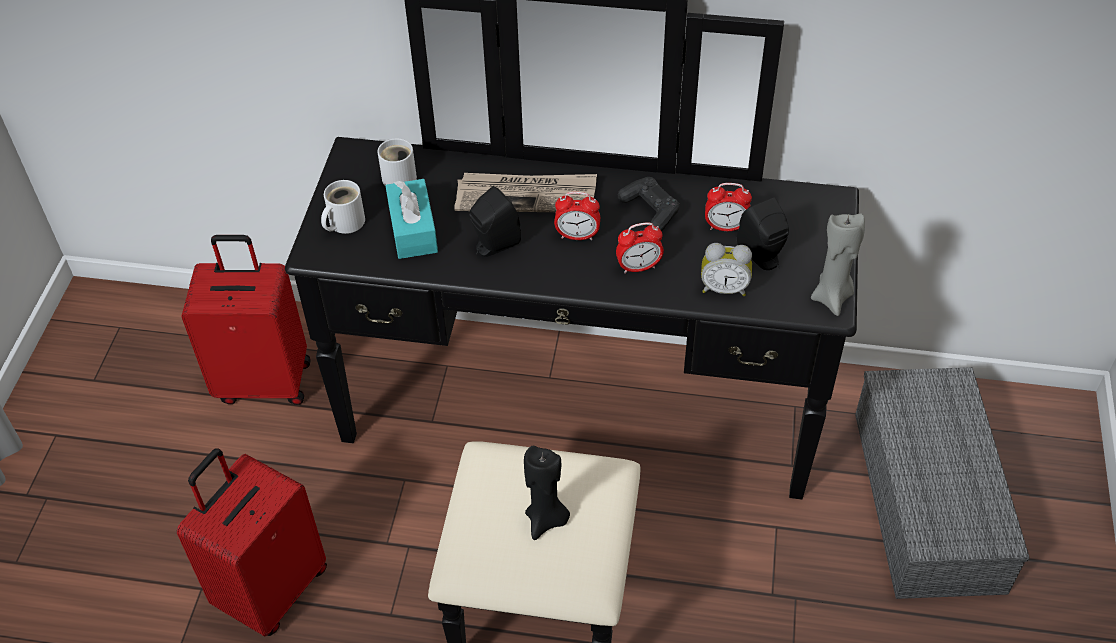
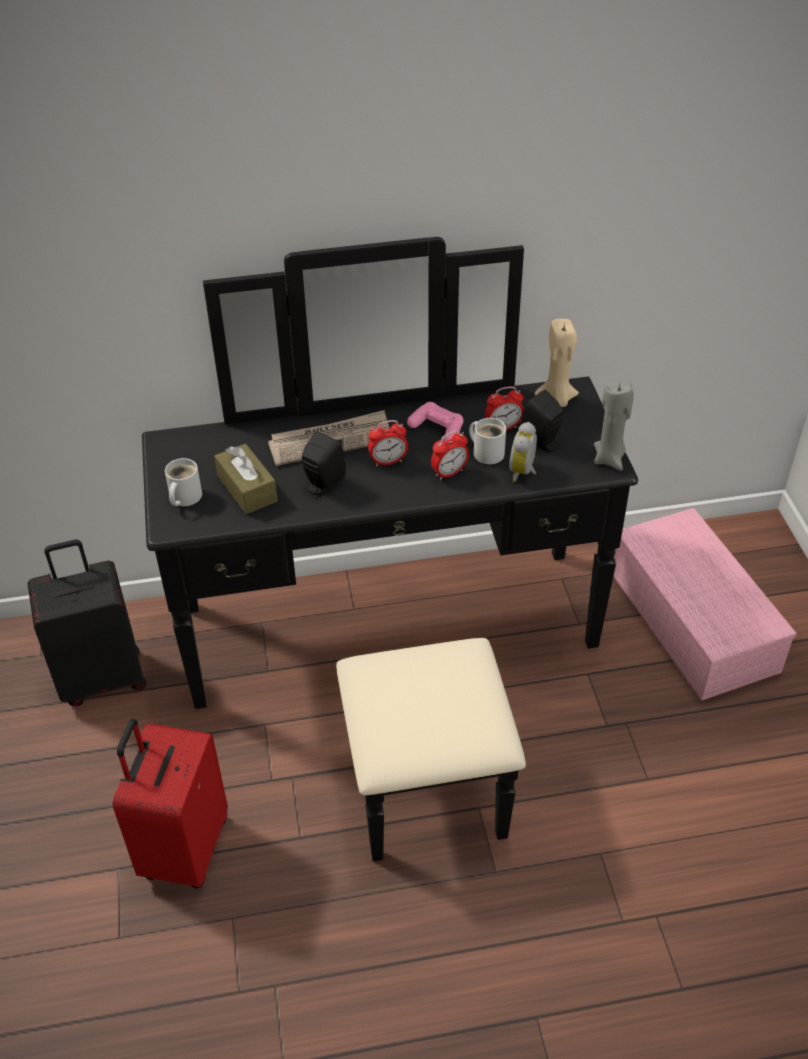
camera: 20 degrees left, 5 degrees down
red suitcase [181,235,311,405] -> black suitcase [28,540,147,706]
white mug [377,138,417,187] -> white mug moved to [469,418,506,464]
turquoise tissue box [385,179,438,259] -> brown tissue box [214,443,278,514]
black candle [524,446,570,540] -> none
black game controller [618,177,680,231] -> pink game controller [407,402,463,441]
alarm clock [701,243,752,296] -> alarm clock turned 120 degrees clockwise [509,422,537,482]
grey storage box [855,367,1030,599] -> pink storage box [614,508,797,701]
none -> beige candle [535,319,579,407]

